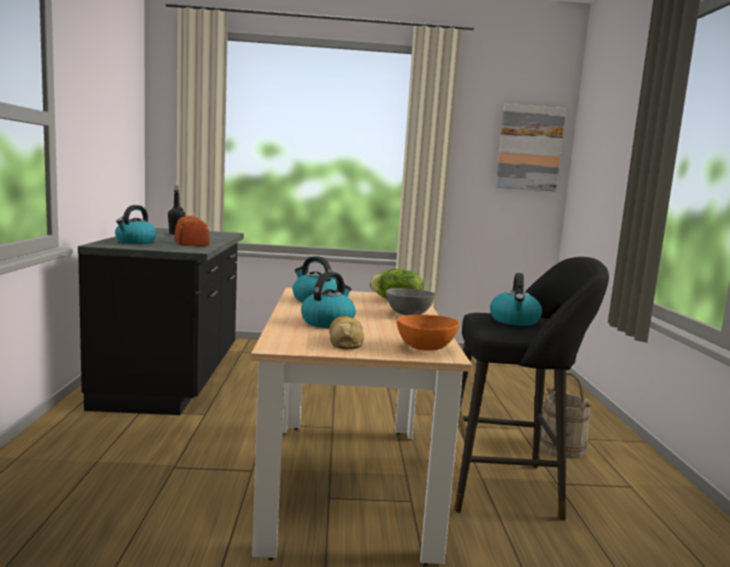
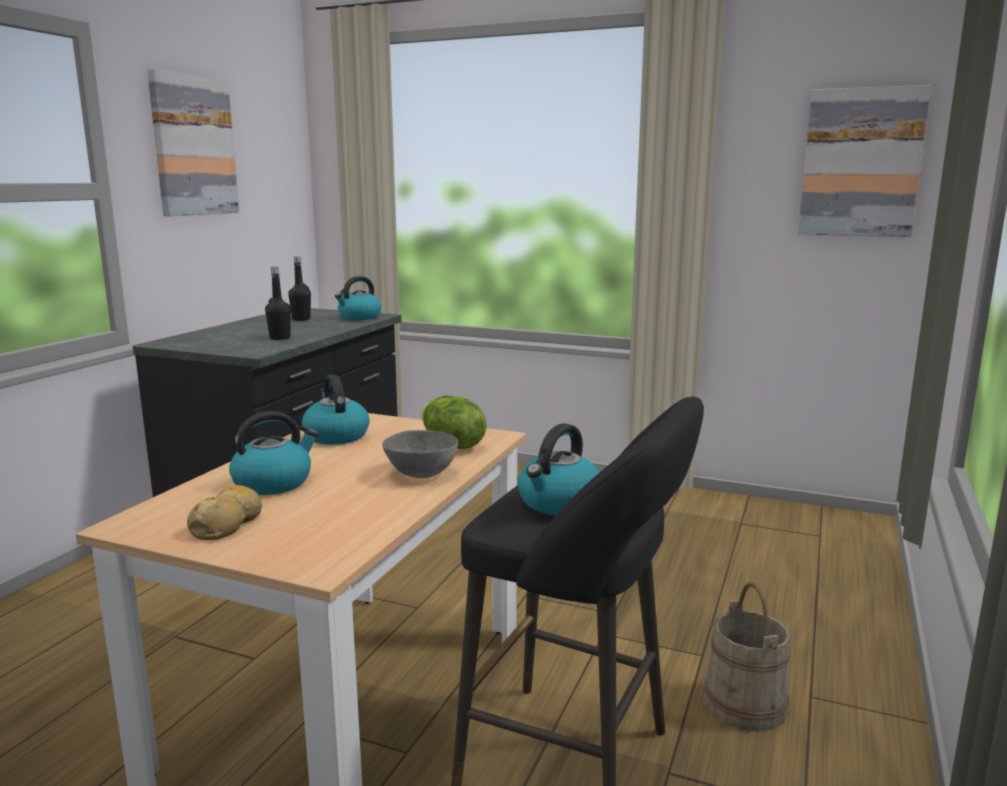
camera: 25 degrees right, 5 degrees up
kettle [115,205,156,244] -> kettle moved to [335,276,381,320]
bread [175,216,210,246] -> black bottle [265,267,291,340]
orange bowl [397,315,459,351] -> none
none -> picture [147,69,239,216]

